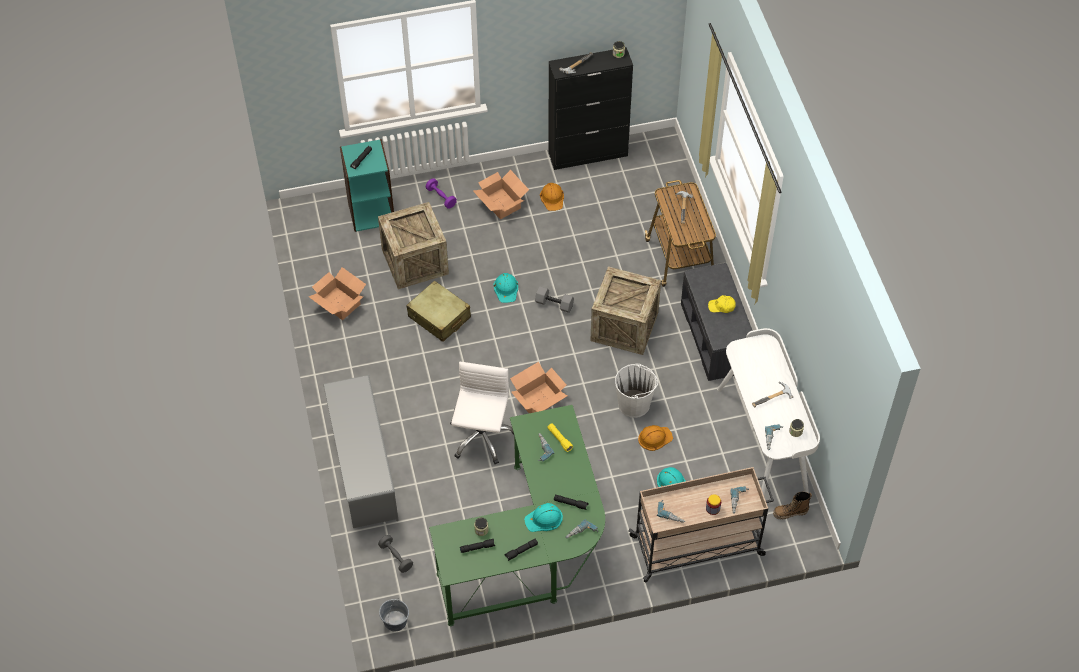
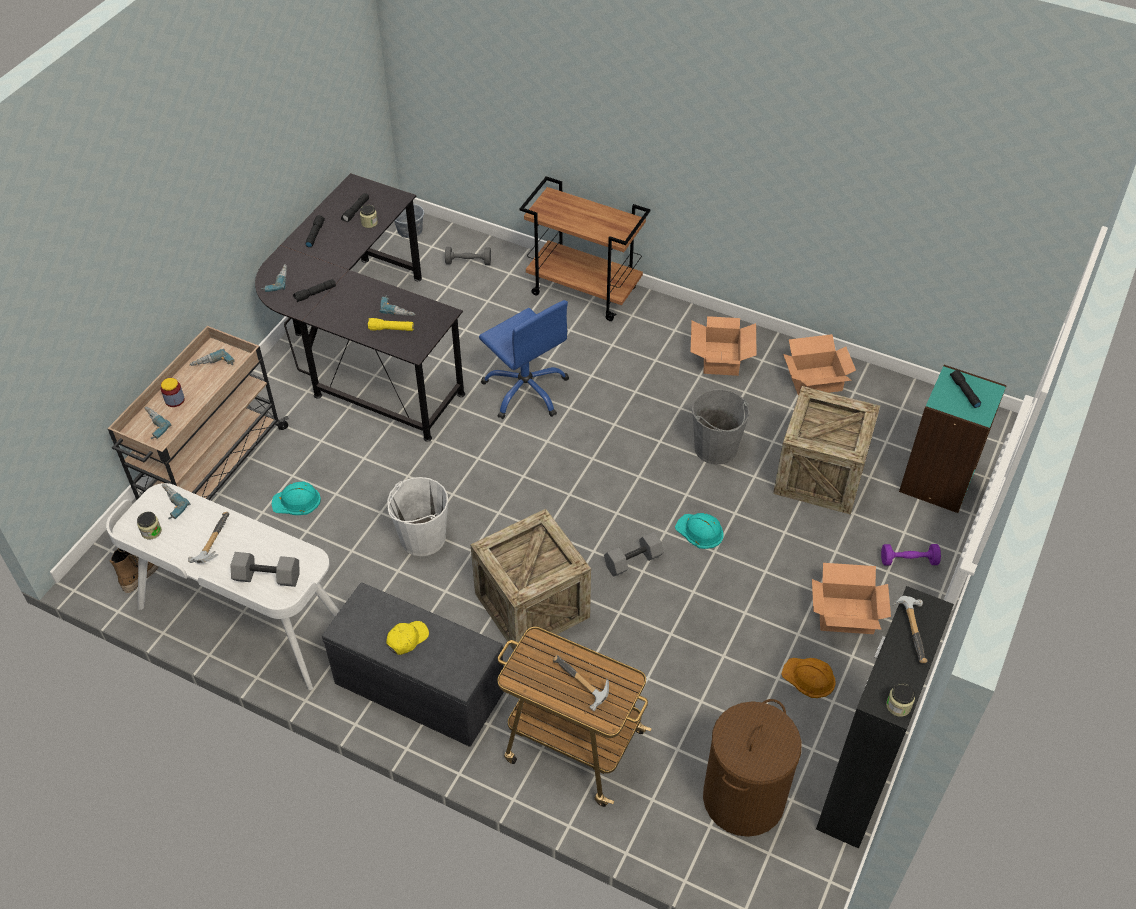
camera: 130 degrees right, 5 degrees down
grey shoe rack [323,375,399,528] -> brown cart [520,176,650,321]
beige suitcase [406,280,471,342] -> grey bucket [692,389,750,465]
green desk [429,405,605,626] -> black desk [255,173,465,442]
white office chair [450,362,514,464] -> blue office chair [479,300,569,419]
cardboard box [510,362,567,413] -> cardboard box moved to [691,316,757,376]
turquoise hard hat [524,503,563,532] -> none
orange hard hat [638,425,673,451] -> none
none -> grey dumbbell [230,552,300,587]
none -> brown laundry basket [703,699,801,837]

